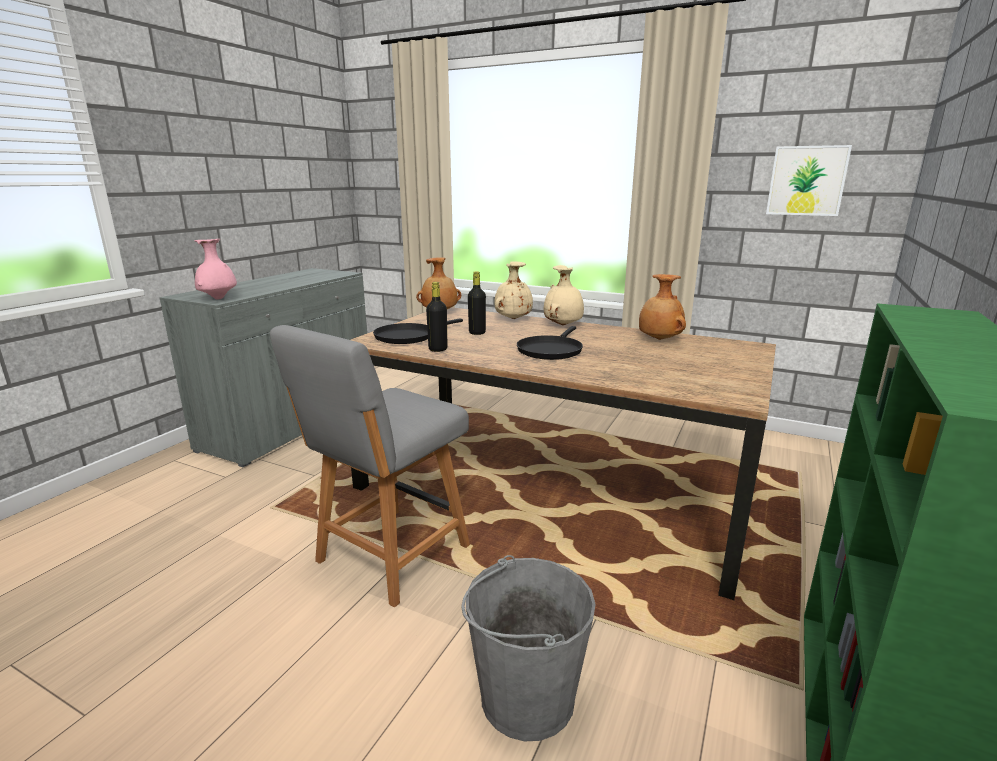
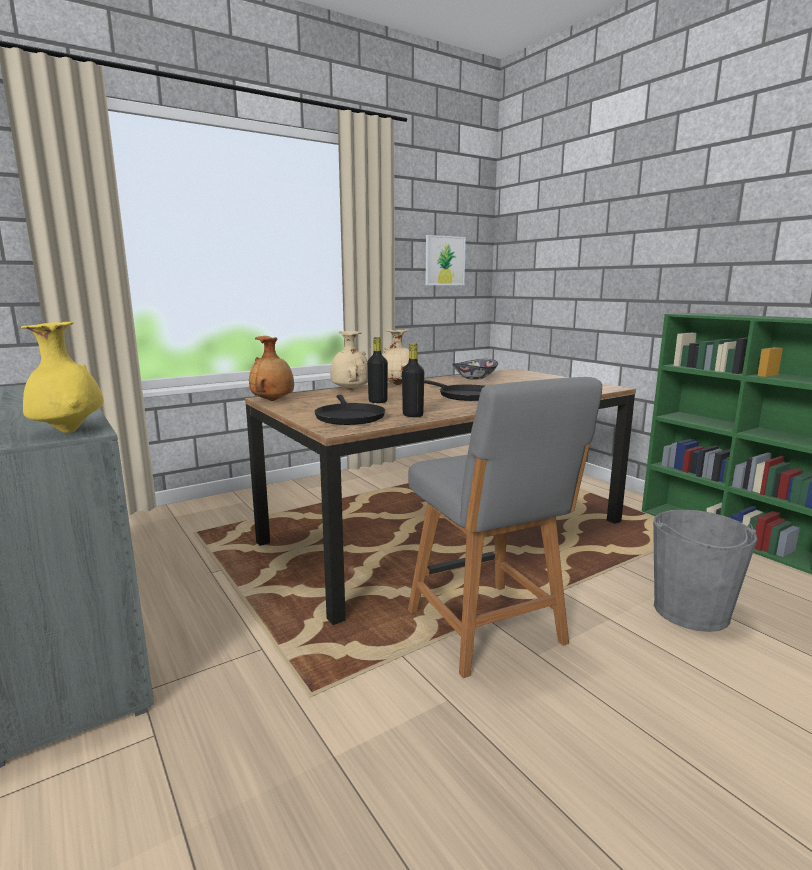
camera: 60 degrees left, 5 degrees down
pink vase [195,239,237,299] -> yellow vase [21,322,104,433]
brown vase [639,274,686,340] -> bowl [452,359,498,380]

